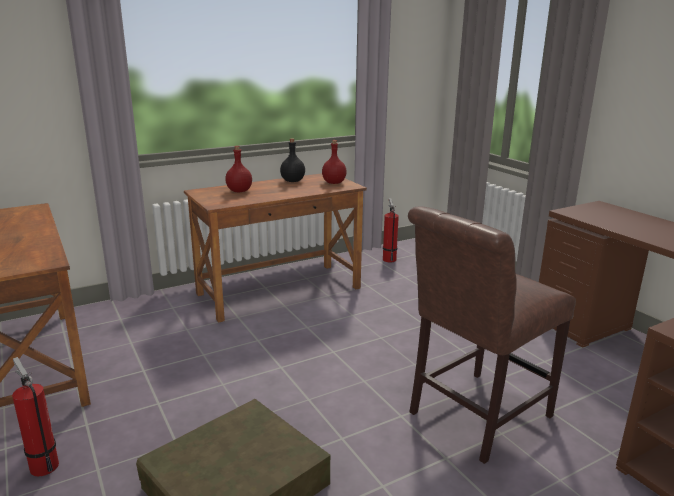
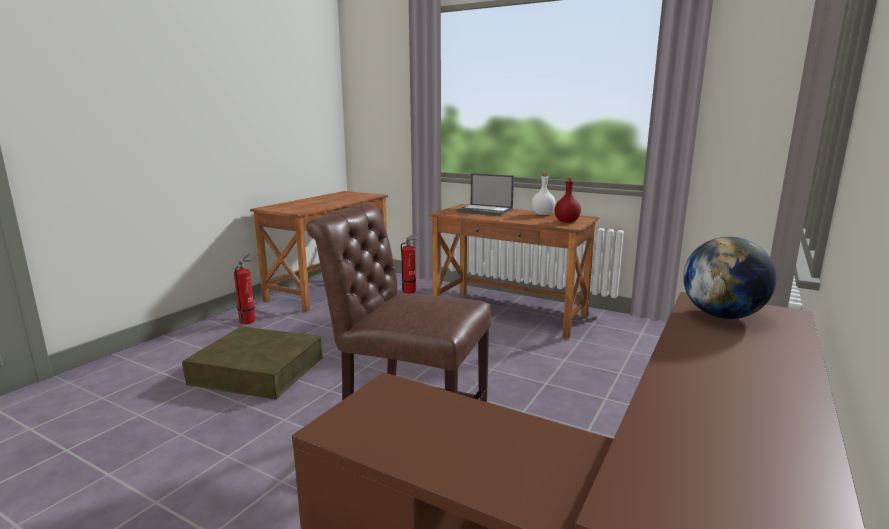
camera: 60 degrees right, 5 degrees down
red bottle [225,146,252,192] -> laptop [456,173,514,216]
black bottle [280,138,305,182] -> white bottle [532,173,556,215]
fire extinguisher [383,198,399,262] -> fire extinguisher moved to [401,233,419,293]
none -> globe [683,237,776,319]

